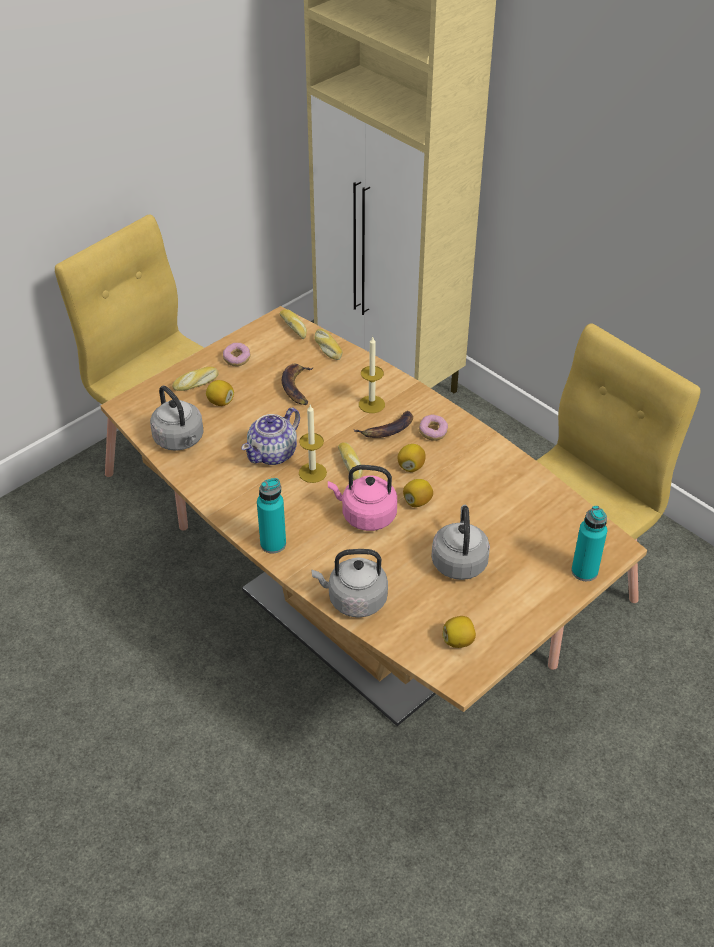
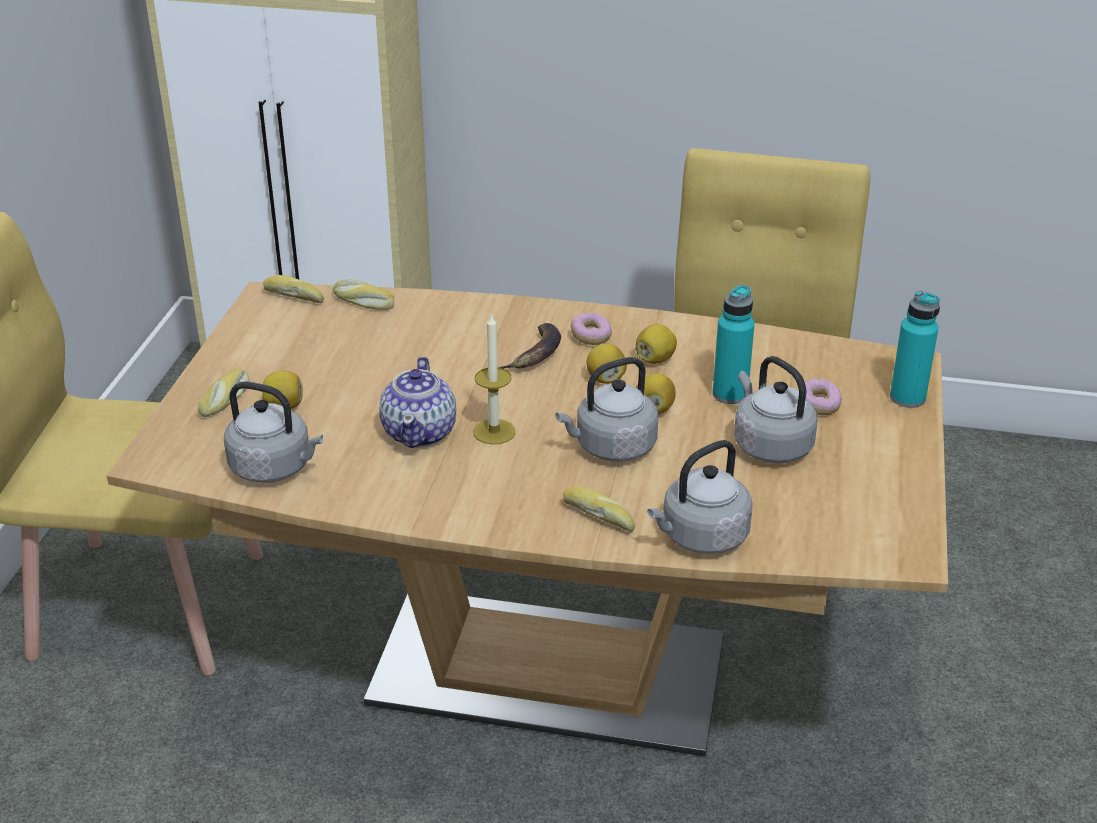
camera: 35 degrees left, 10 degrees down
donut [223,343,251,366] -> donut moved to [805,379,842,415]
turquoise bottle [257,478,286,553] -> turquoise bottle moved to [713,285,755,404]
banana [282,364,313,405] -> none
pink kettle [328,465,397,531] -> grey kettle [555,357,658,462]
bread [338,442,363,480] -> bread moved to [563,486,635,532]
candle [359,337,385,413] -> none
lemon [442,616,476,648] -> lemon moved to [636,324,677,364]

